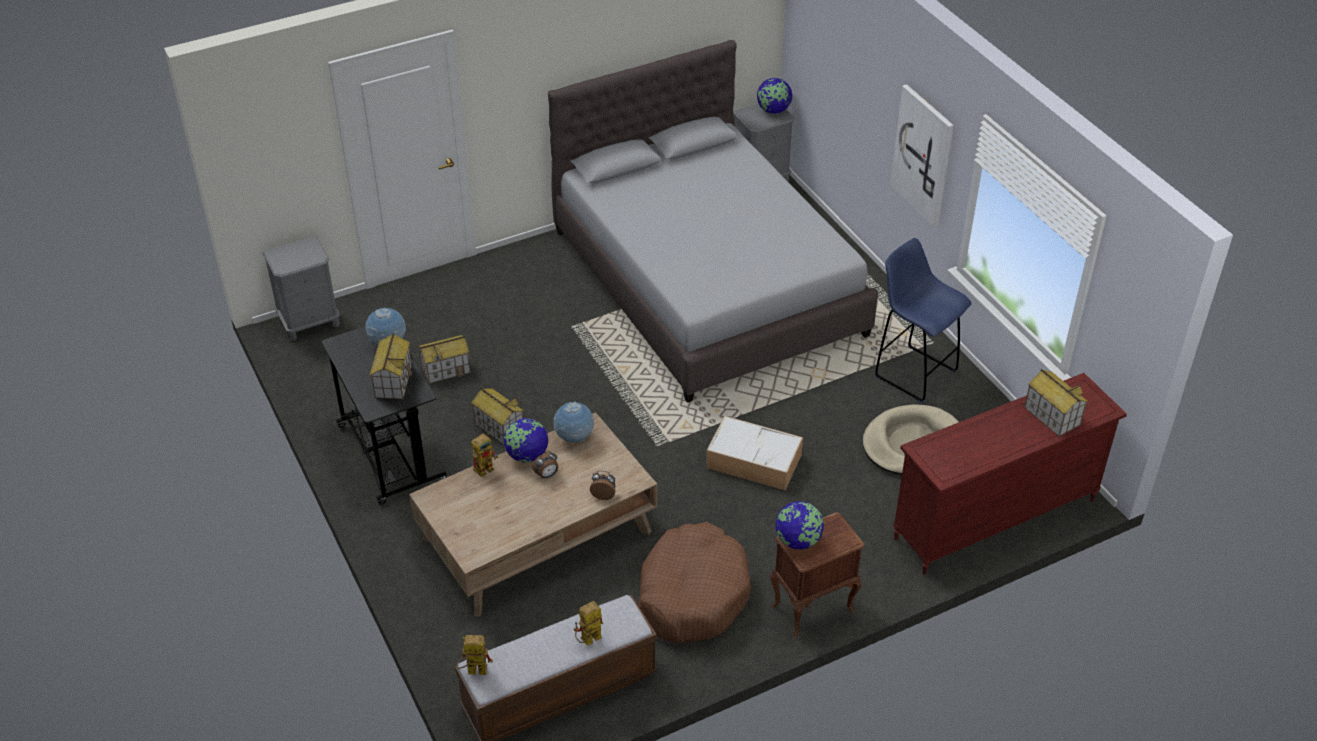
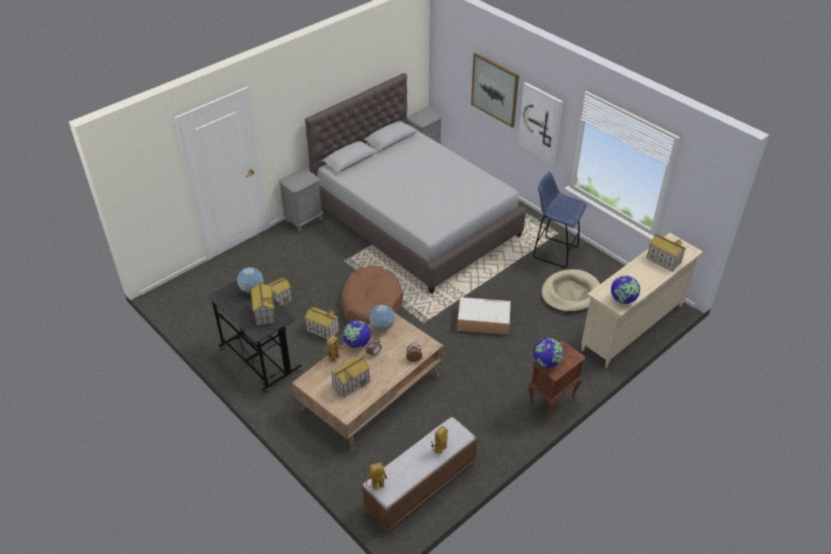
camera: 15 degrees left, 0 degrees up
grey nightstand [262,236,340,341] -> grey nightstand moved to [278,167,323,231]
brown dog bed [638,522,751,644] -> brown dog bed moved to [341,265,403,325]
globe [757,78,792,114] -> globe moved to [611,275,640,304]
red dresser [893,373,1127,575] -> beige dresser [581,233,703,368]
none -> toy house [331,356,370,398]
none -> picture [471,53,519,128]

